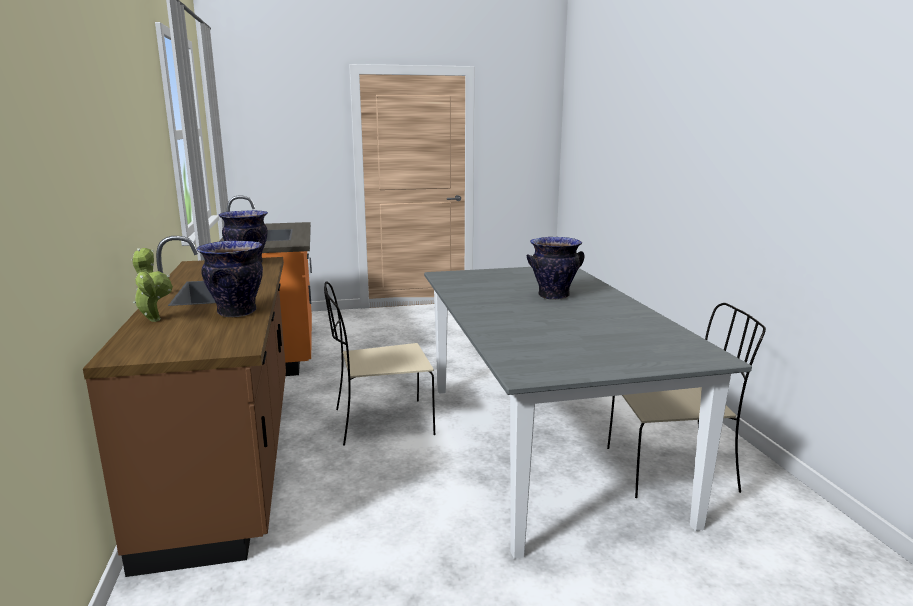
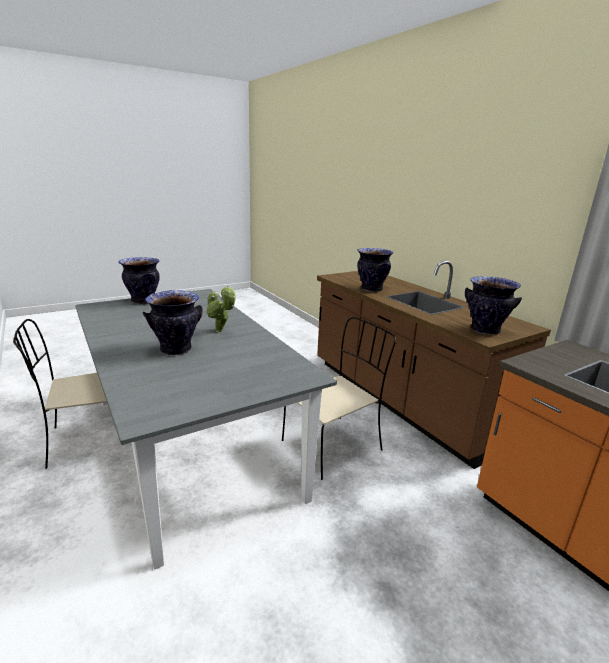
camera: 160 degrees right, 5 degrees up
potted plant [132,248,173,322] -> potted plant moved to [206,286,236,332]
none -> vase [118,257,160,304]

